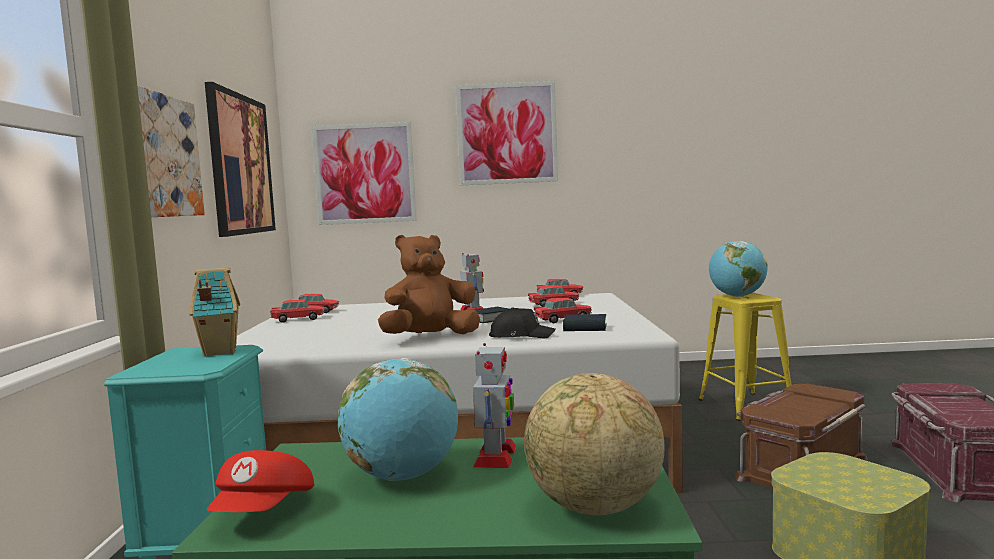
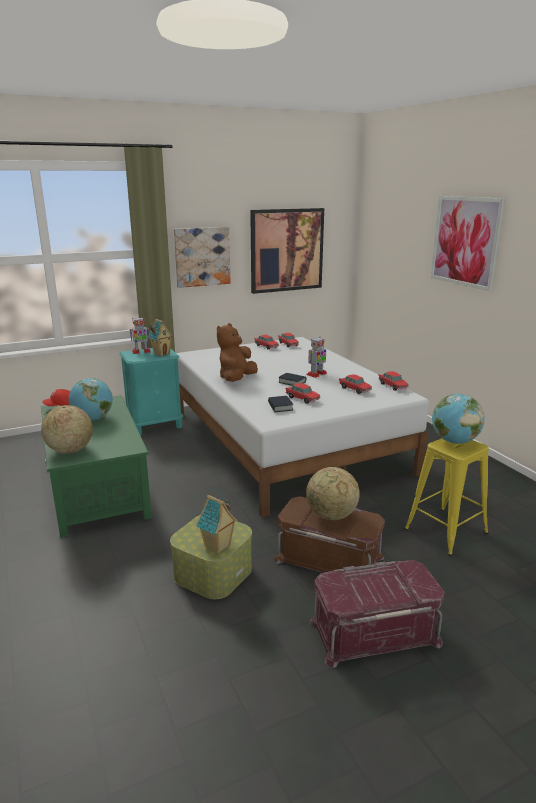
camera: 65 degrees right, 15 degrees up
picture [311,122,417,225] -> none
brown plush toy [378,235,480,334] -> brown plush toy turned 105 degrees counterclockwise [217,323,258,382]
toy robot [473,343,516,468] -> toy robot moved to [130,317,151,354]
black cap [489,308,556,339] -> none
none -> toy house [196,495,237,554]
none -> globe [306,467,360,520]

